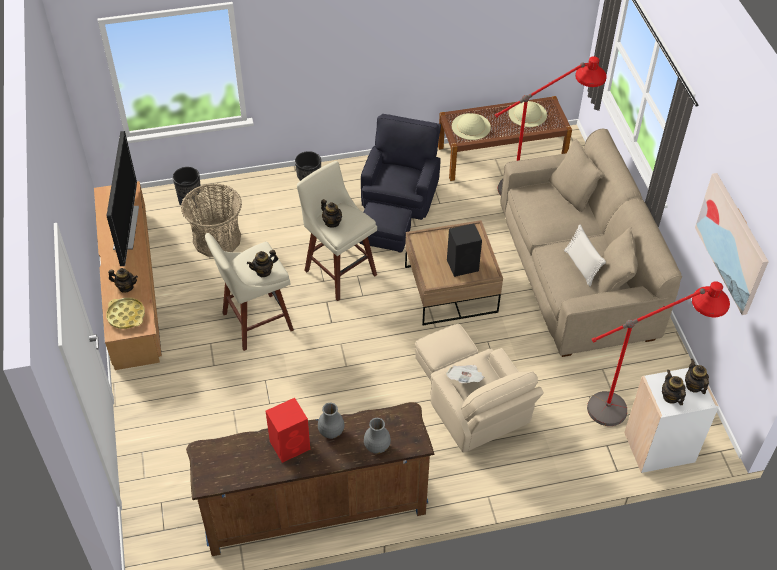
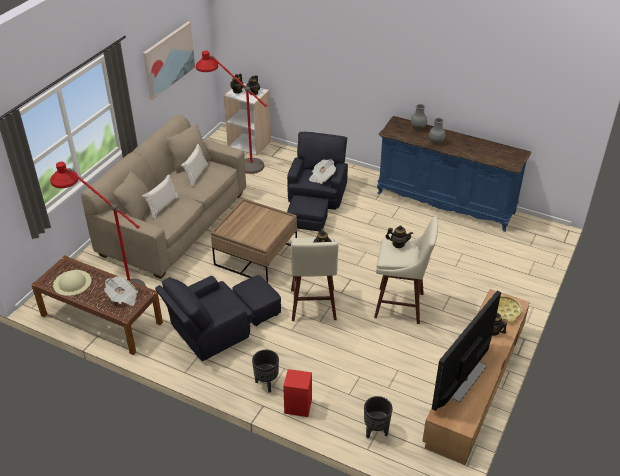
camera: 140 degrees left, 10 degrees down
basket [181,183,242,257] -> none
red speaker [266,398,310,463] -> red speaker moved to [283,369,312,417]
beige armchair [415,324,544,453] -> black armchair [287,132,348,232]
black speaker [447,223,482,277] -> none
beige hat [452,113,491,140] -> newspaper [104,276,138,306]
none -> white pillow [142,175,179,218]

